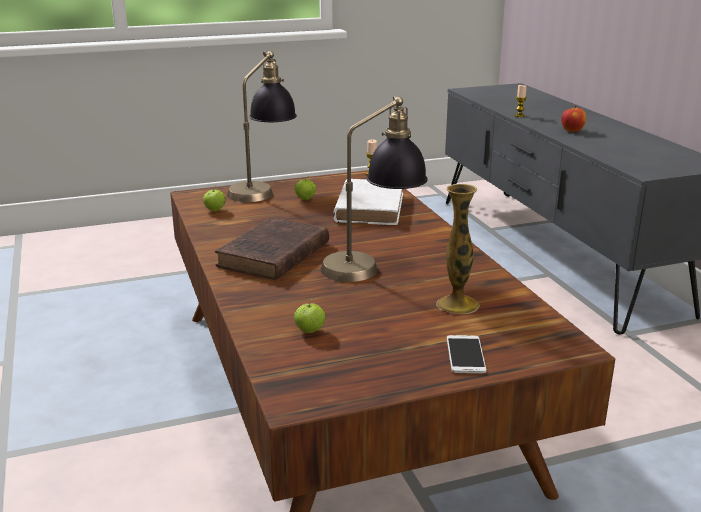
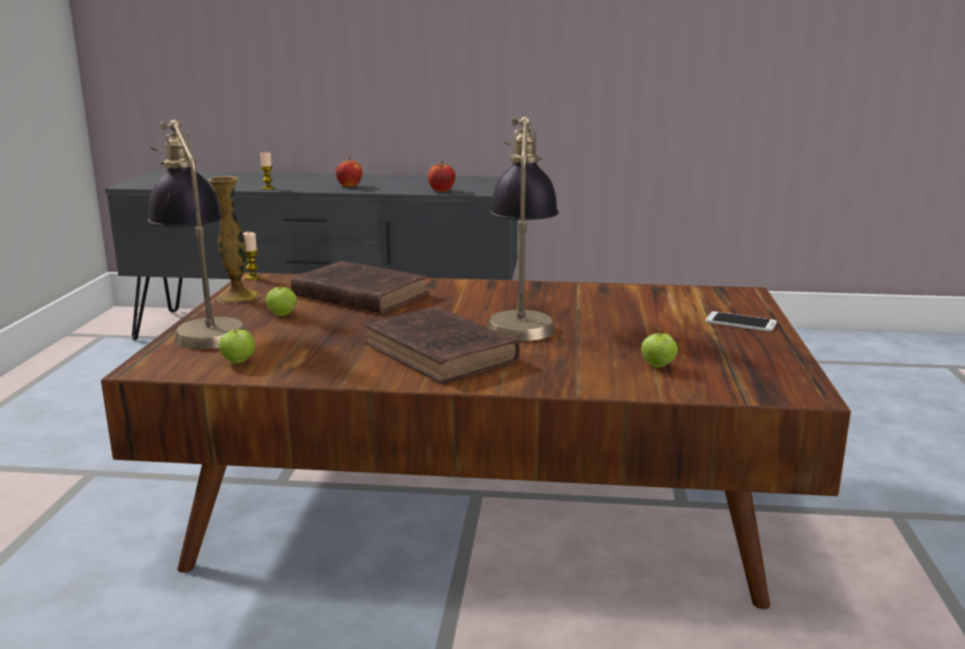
camera: 65 degrees left, 5 degrees down
white book [333,179,403,225] -> brown book [291,261,428,314]
vase [436,184,480,314] -> vase moved to [208,176,260,303]
none -> apple [428,161,455,192]

